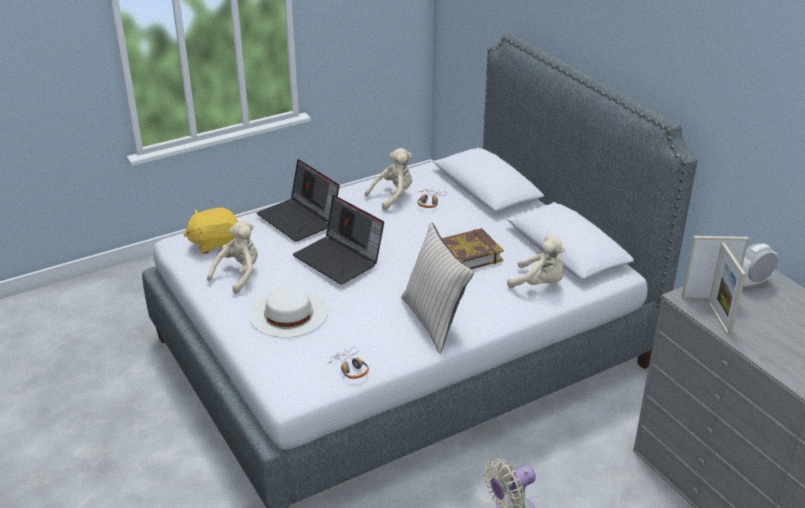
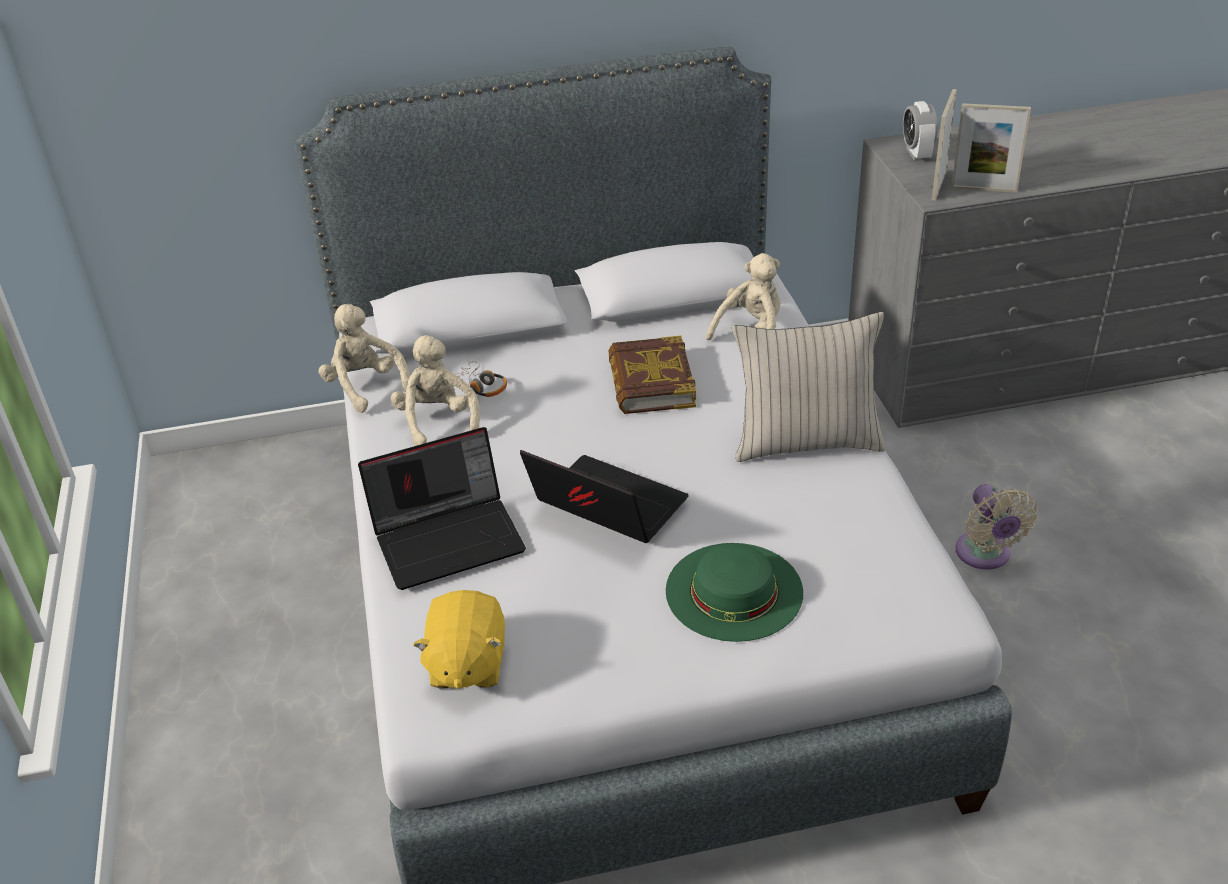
camera: 70 degrees left, 5 degrees up
beige plush toy [207,220,258,294] -> beige plush toy moved to [319,304,410,413]
white hat [249,287,328,338] -> green hat [666,543,803,642]
laptop [293,195,384,285] -> laptop turned 120 degrees counterclockwise [520,450,689,543]
headphones [329,347,369,379] -> none

